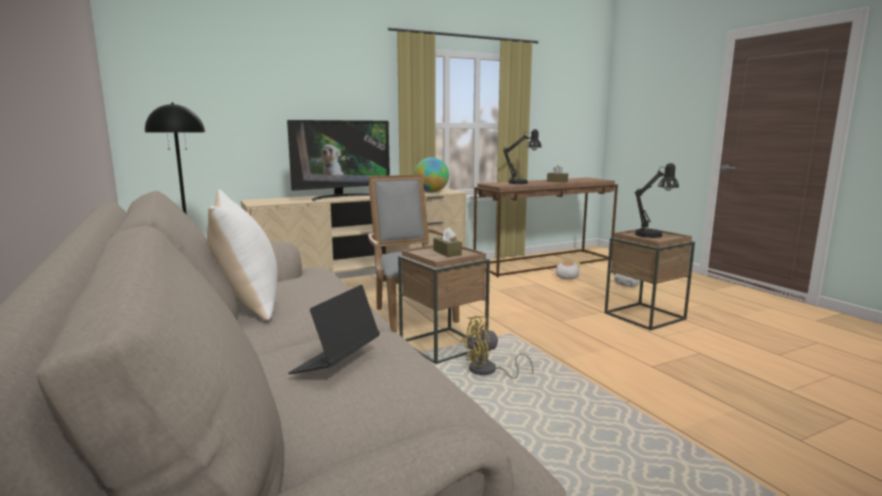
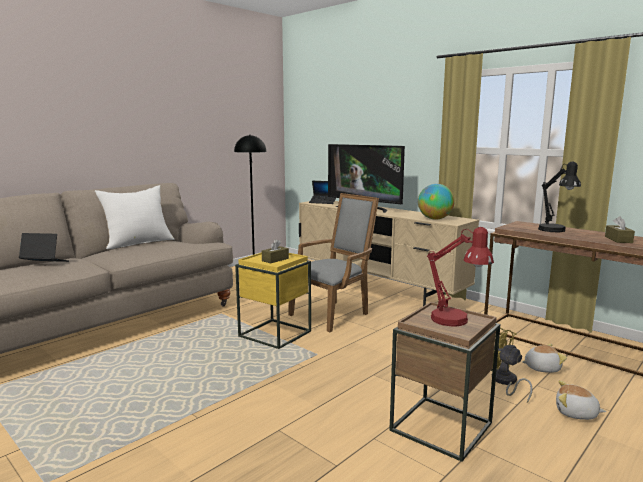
camera: 70 degrees right, 0 degrees up
brown side table [398,245,490,364] -> yellow side table [235,252,311,349]
yellow fan [462,316,534,379] -> yellow fan moved to [492,328,532,403]
black table lamp [635,163,679,238] -> red table lamp [427,227,494,327]
none -> laptop [309,181,336,204]

